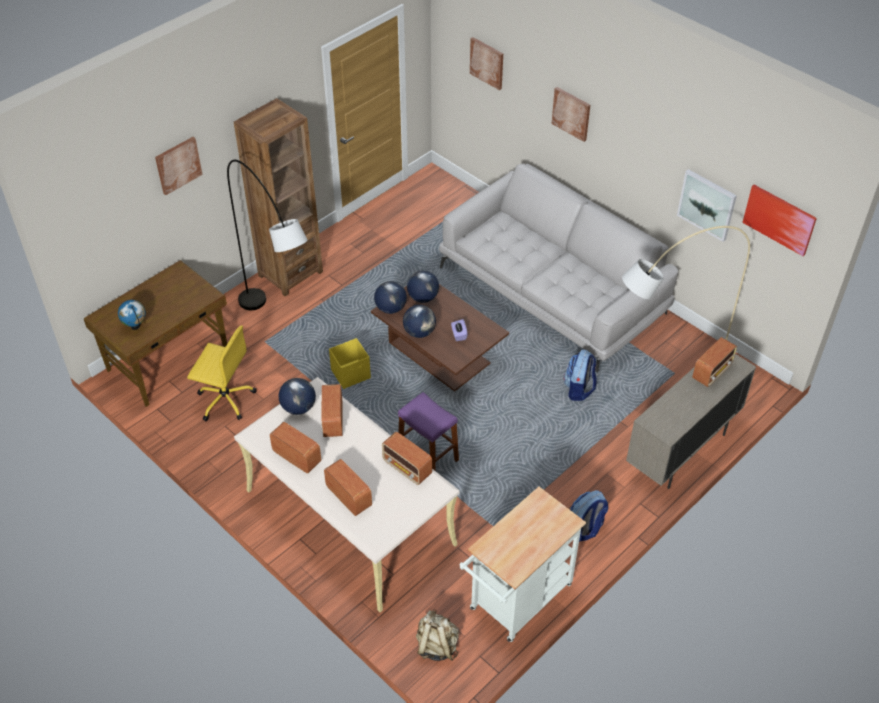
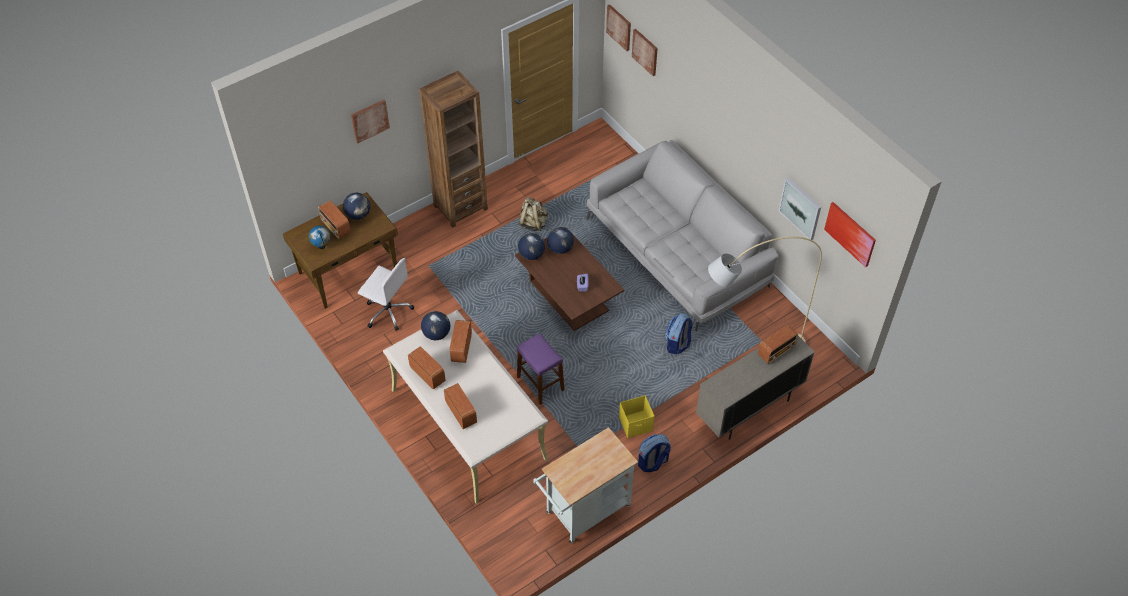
camera: 10 degrees right, 5 degrees up
yellow office chair [187,325,257,421] -> white office chair [358,258,414,331]
grey floor lamp [227,160,308,310] -> none
yellow storage box [329,338,371,389] -> yellow storage box moved to [619,395,655,438]
radio [382,432,432,485] -> radio moved to [318,200,351,239]
globe [403,305,436,338] -> globe moved to [343,193,370,220]
beige backpack [416,609,460,661] -> beige backpack moved to [519,197,548,232]
picture [552,87,590,142] -> picture moved to [606,4,631,51]

